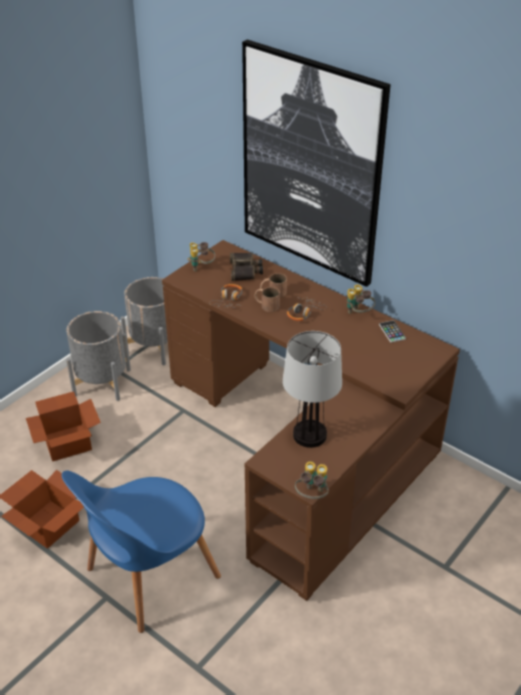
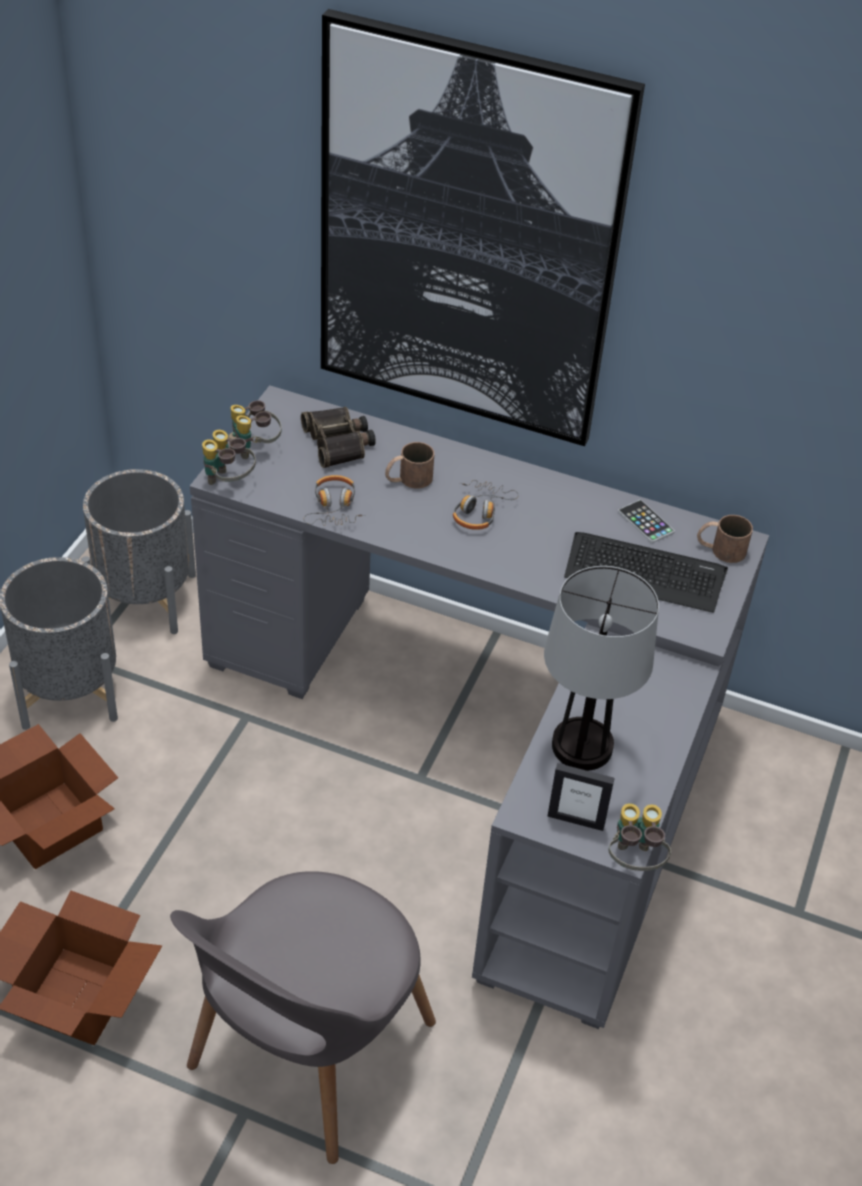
camera: 20 degrees left, 5 degrees up
blue chair [62,471,221,633] -> grey chair [170,871,436,1164]
brown desk [162,240,460,601] -> grey desk [190,385,769,1029]
brown mug [254,287,280,312] -> brown mug moved to [697,515,753,563]
binoculars [347,284,375,314] -> binoculars moved to [202,430,256,485]
none -> picture frame [547,763,615,831]
none -> keyboard [564,532,728,613]

